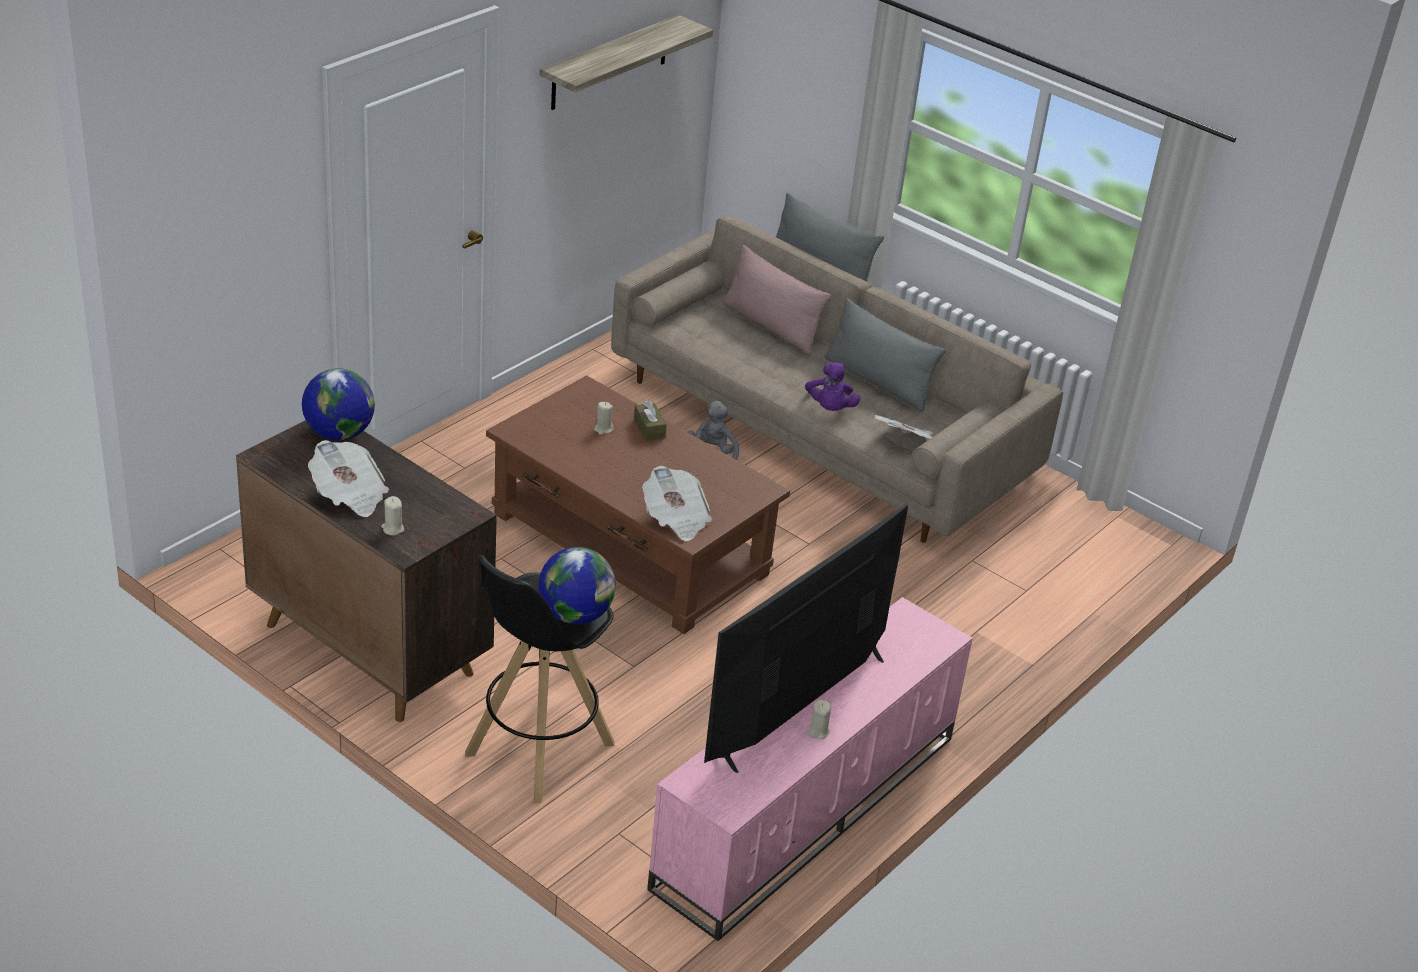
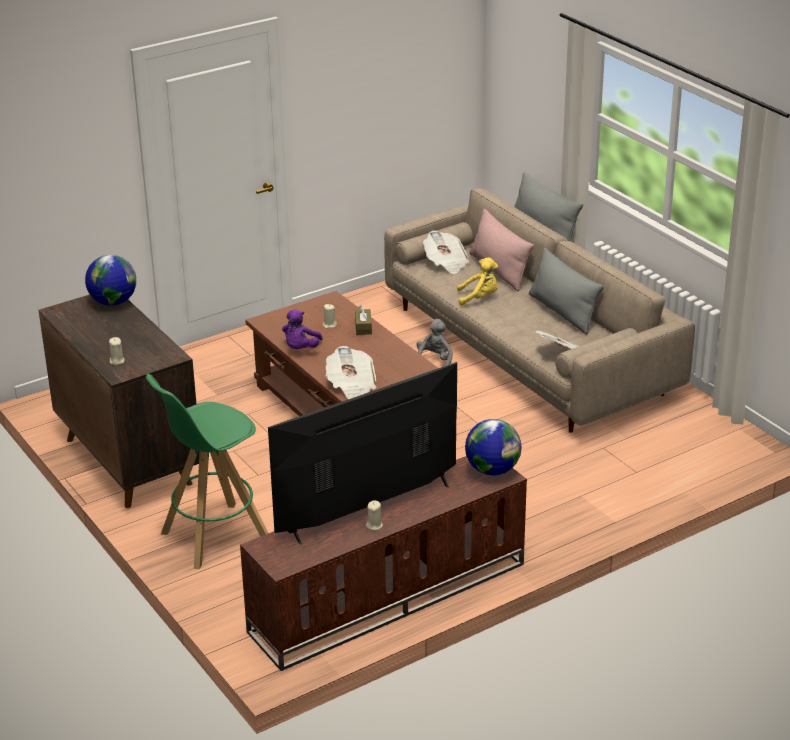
camera: 20 degrees right, 5 degrees down
newspaper [308,440,389,517] -> newspaper moved to [423,231,469,274]
black stool [465,555,614,803] -> green stool [146,374,268,569]
globe [538,547,616,624] -> globe moved to [465,419,522,475]
shelf [540,15,713,110] -> none
pink tv stand [647,597,973,941] -> brown tv stand [240,456,527,671]
purple plush toy [805,362,860,411] -> purple plush toy moved to [282,309,323,349]
none -> yellow plush toy [457,258,498,306]

